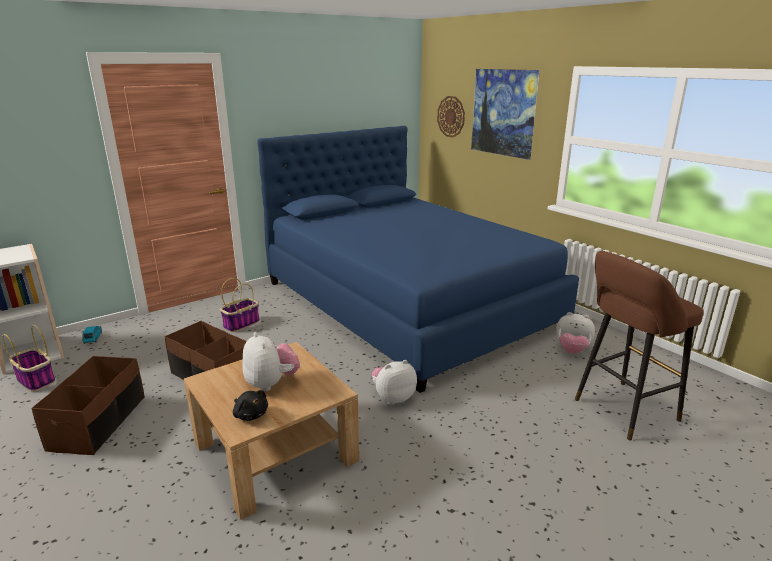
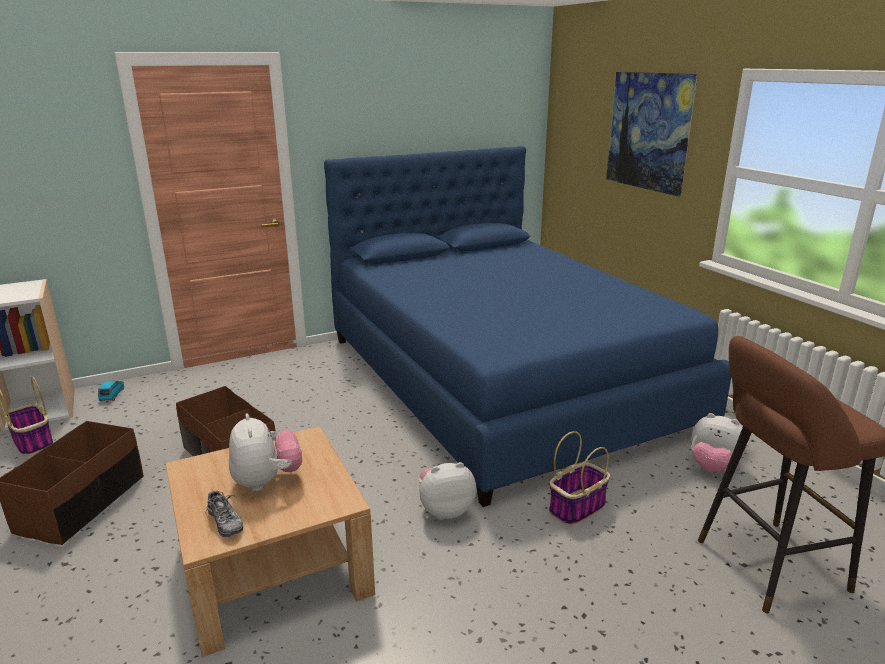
camera: 10 degrees right, 0 degrees up
basket [220,278,260,332] -> basket moved to [549,431,610,526]
black plush toy [233,390,268,421] -> shoe [206,488,243,537]
wall clock [437,96,465,137] -> none

